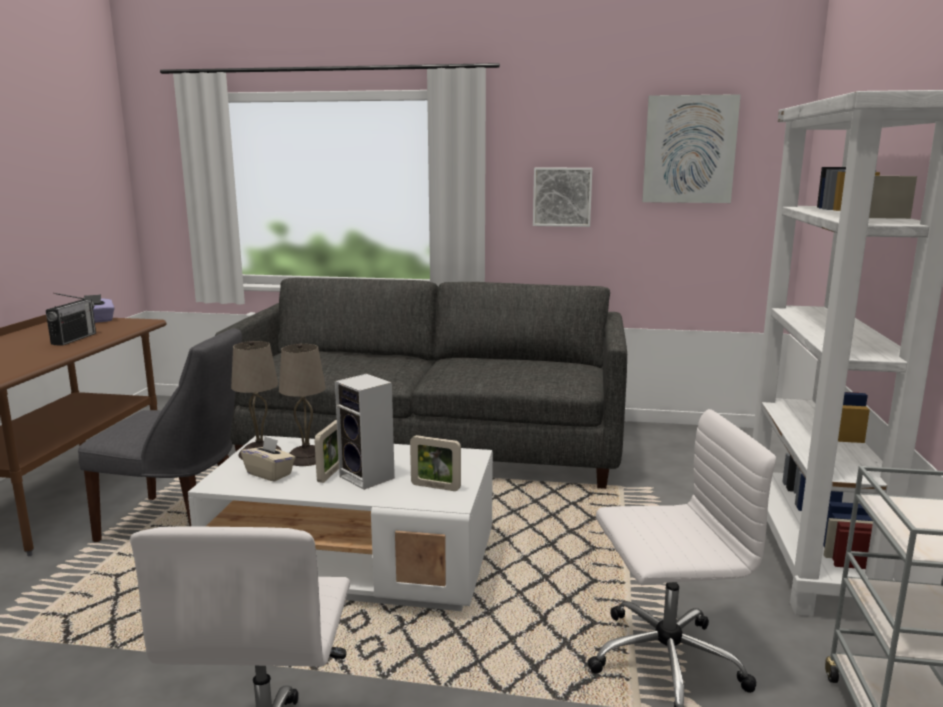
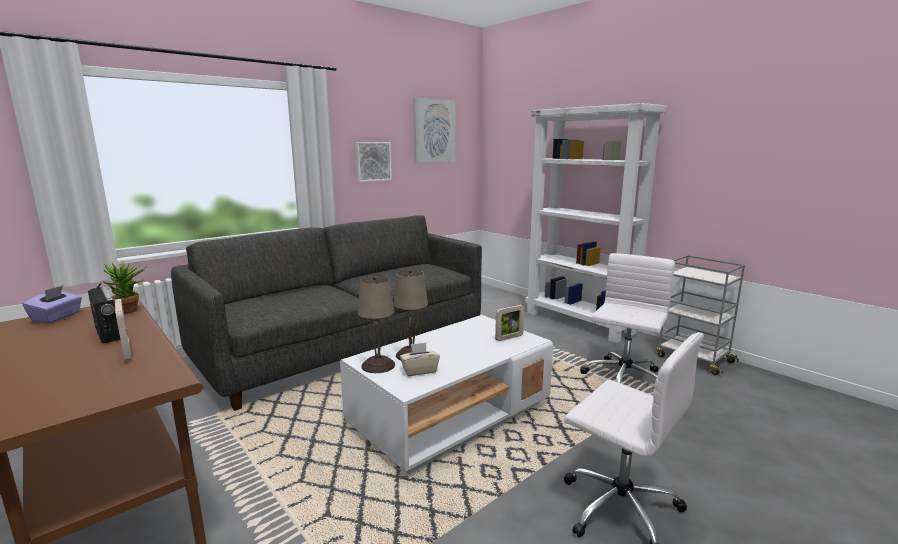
camera: 50 degrees left, 0 degrees up
grey chair [78,328,242,542] -> none
picture frame [314,420,339,483] -> picture frame moved to [115,299,132,362]
speaker [335,374,395,490] -> none
none -> potted plant [101,261,146,314]

